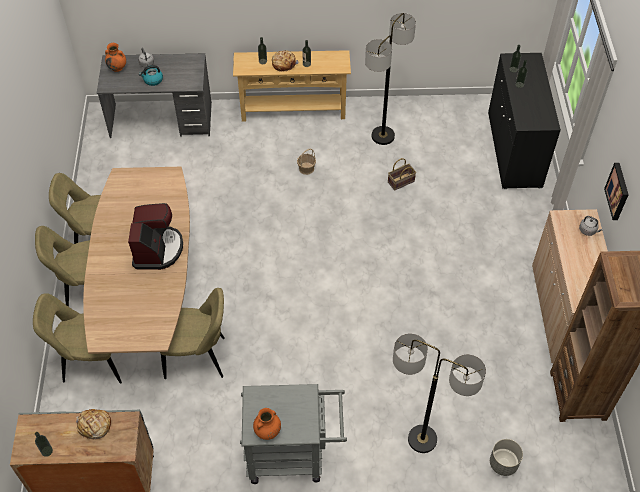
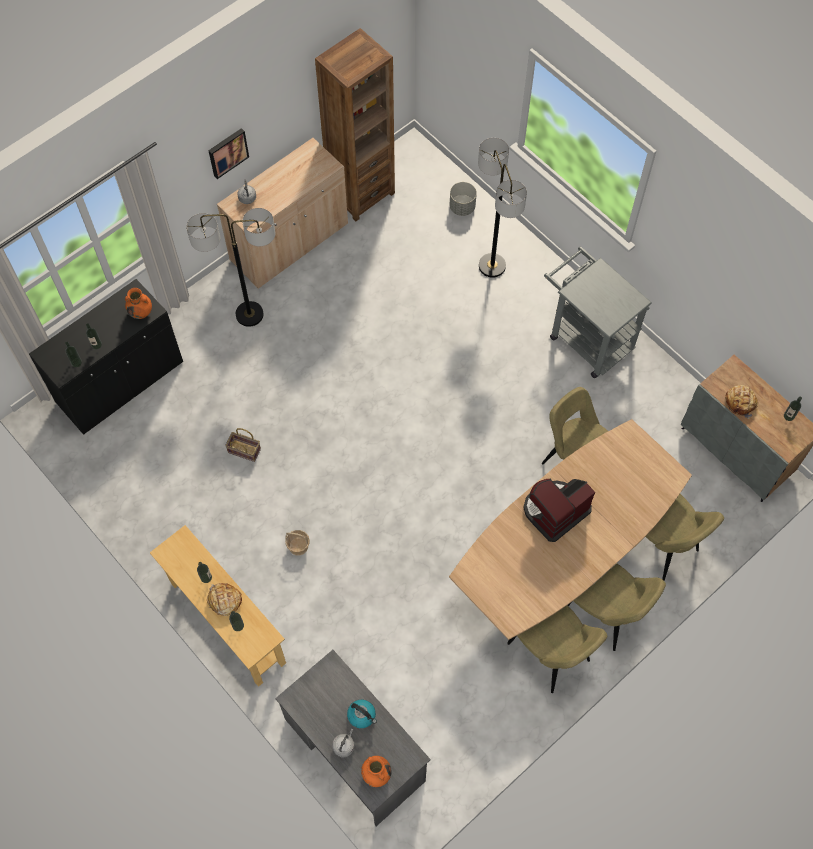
camera: 130 degrees left, 10 degrees up
orange vase [253,408,281,440] -> orange vase moved to [125,288,152,319]
floor lamp [365,13,416,145] -> floor lamp moved to [186,208,275,327]

